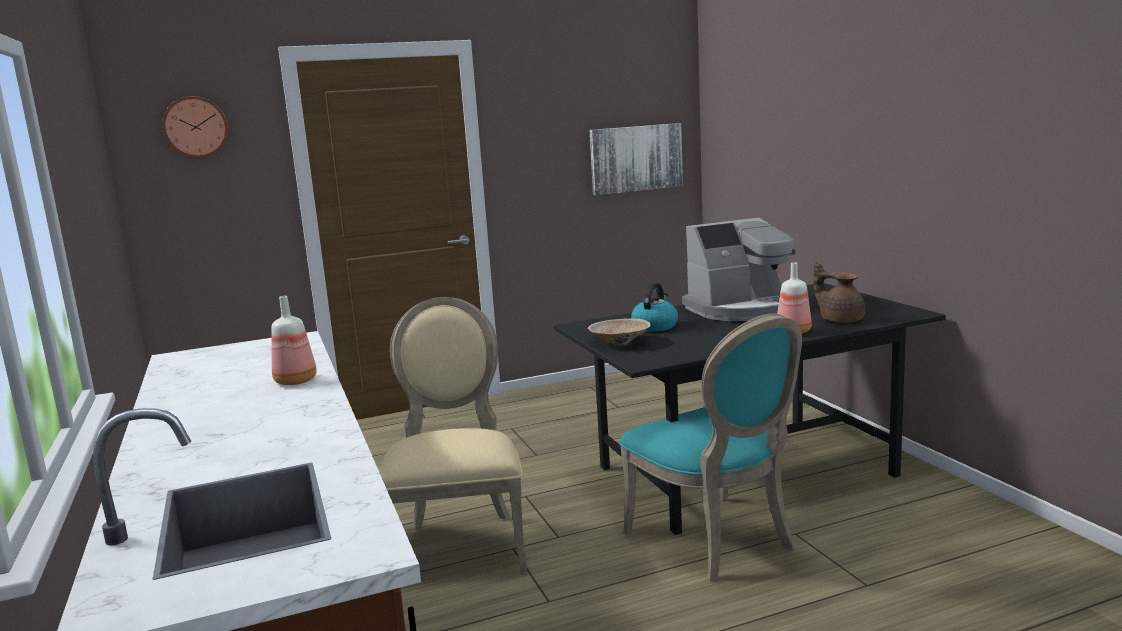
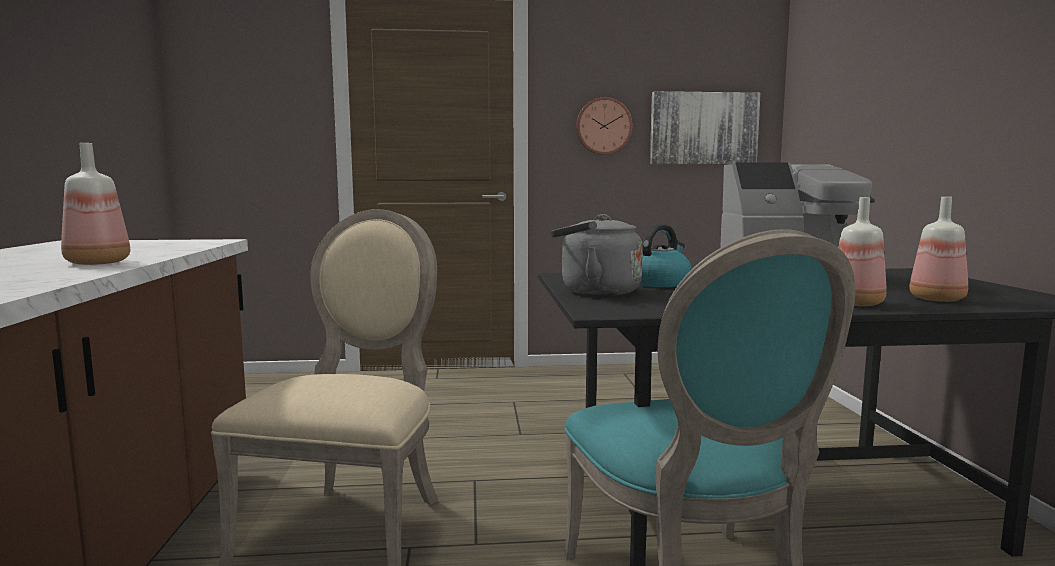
camera: 15 degrees right, 5 degrees down
wall clock [162,96,228,158] -> wall clock moved to [576,97,632,155]
beige bowl [588,319,651,345] -> grey kettle [551,214,643,296]
brown teapot [814,262,865,323] -> bottle [909,197,968,302]

